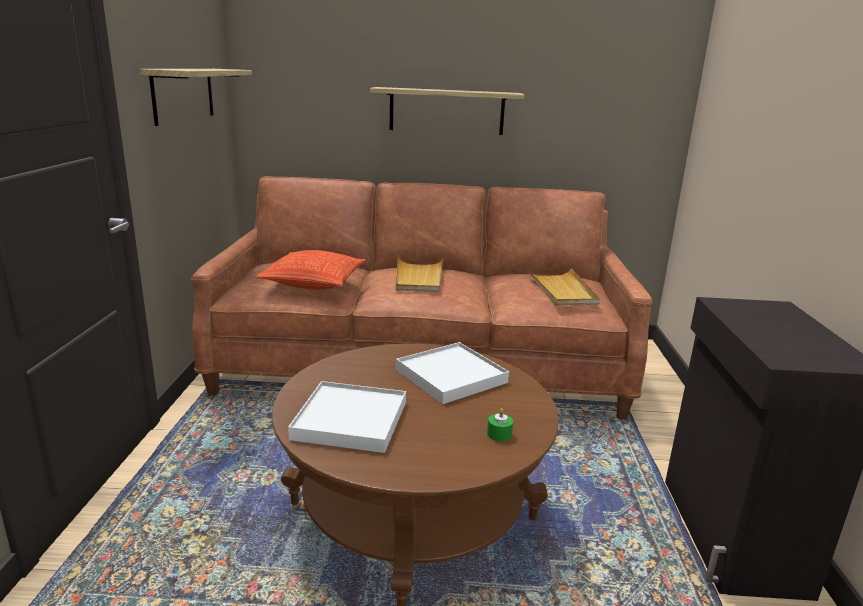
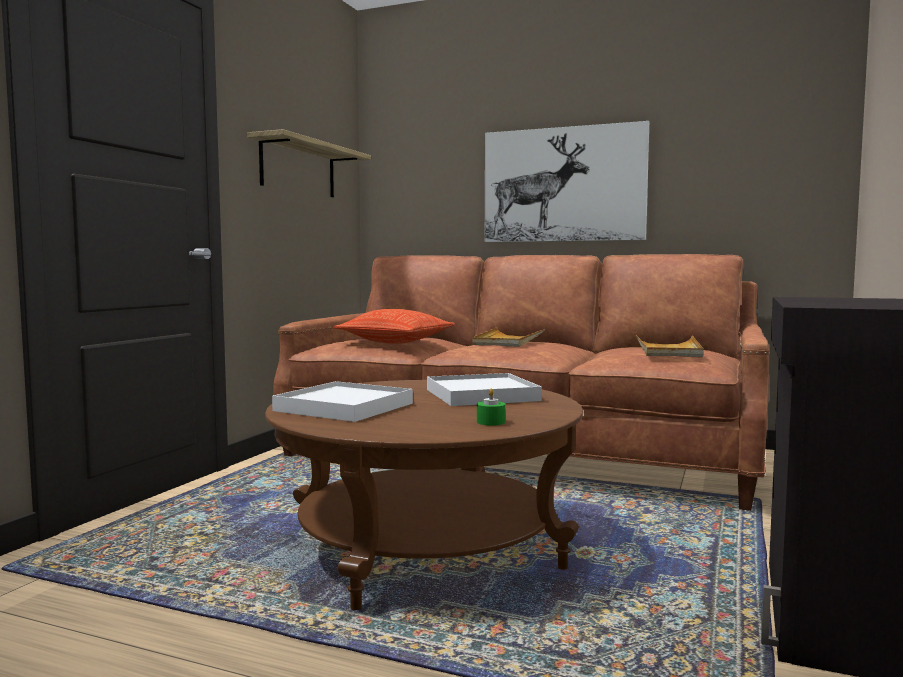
camera: 20 degrees right, 15 degrees down
shelf [370,87,524,135] -> picture [485,121,649,242]

